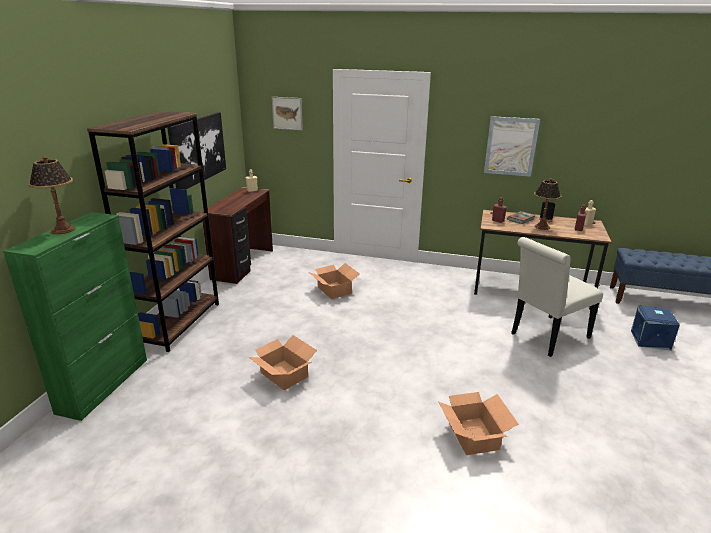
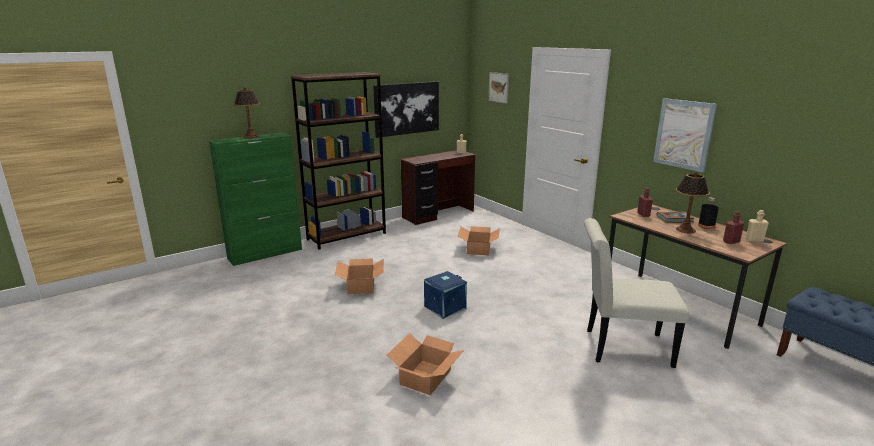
camera: 40 degrees right, 5 degrees down
blue storage box [631,306,680,351] -> blue storage box moved to [424,271,467,319]

